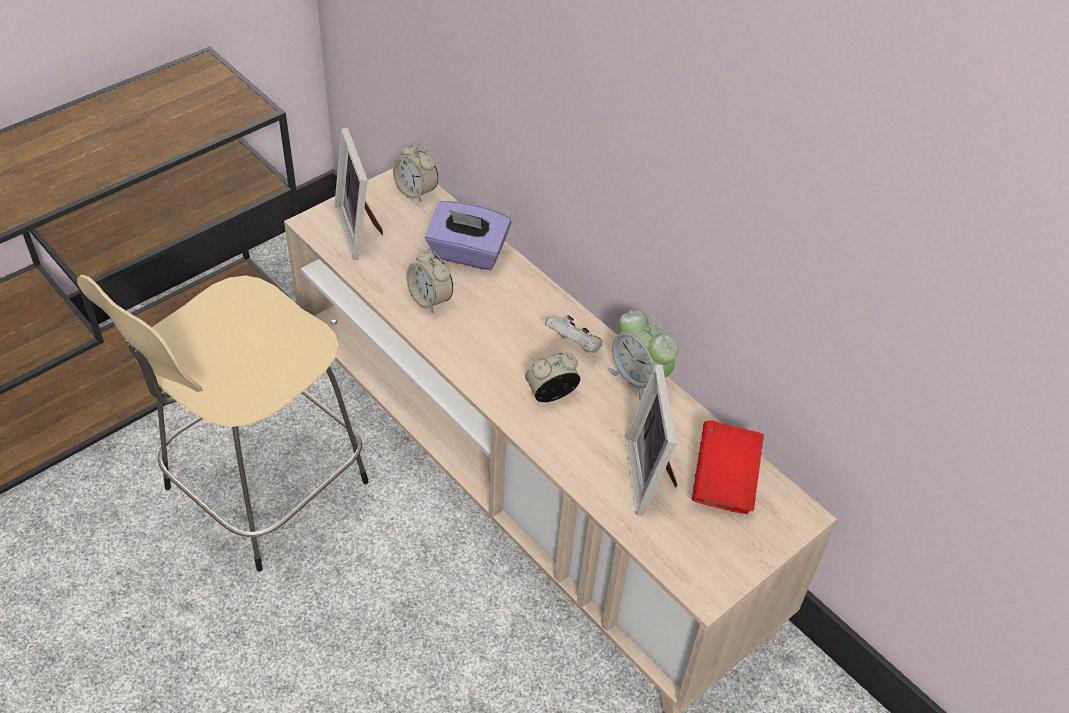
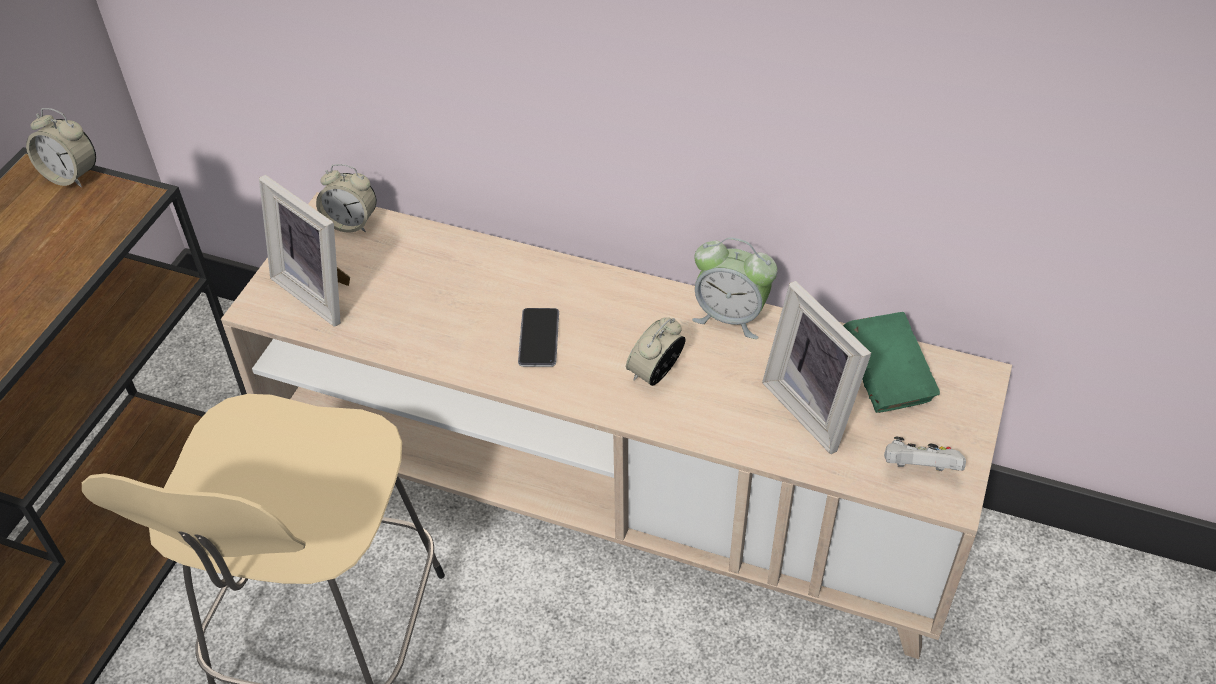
camera: 25 degrees left, 0 degrees up
alarm clock [406,249,453,313] -> alarm clock moved to [26,108,96,188]
purple tissue box [425,201,511,270] -> none
white game controller [545,315,602,353] -> white game controller moved to [884,436,966,471]
red book [692,420,764,514] -> green book [843,312,940,413]
none -> phone [518,308,559,367]

